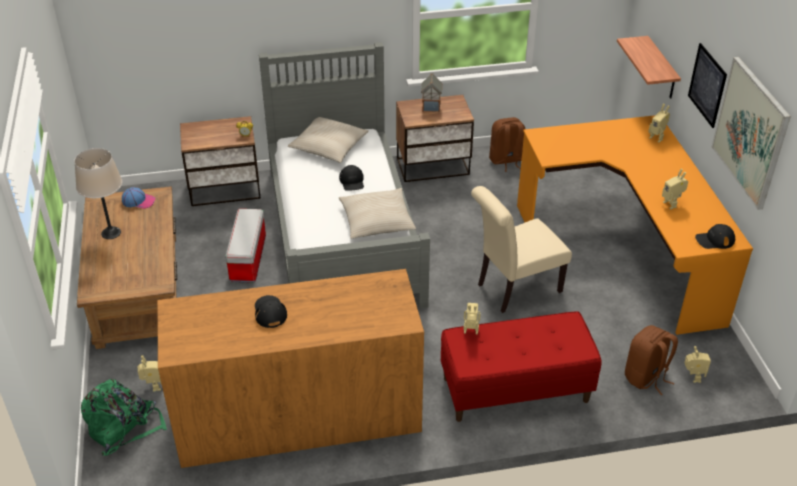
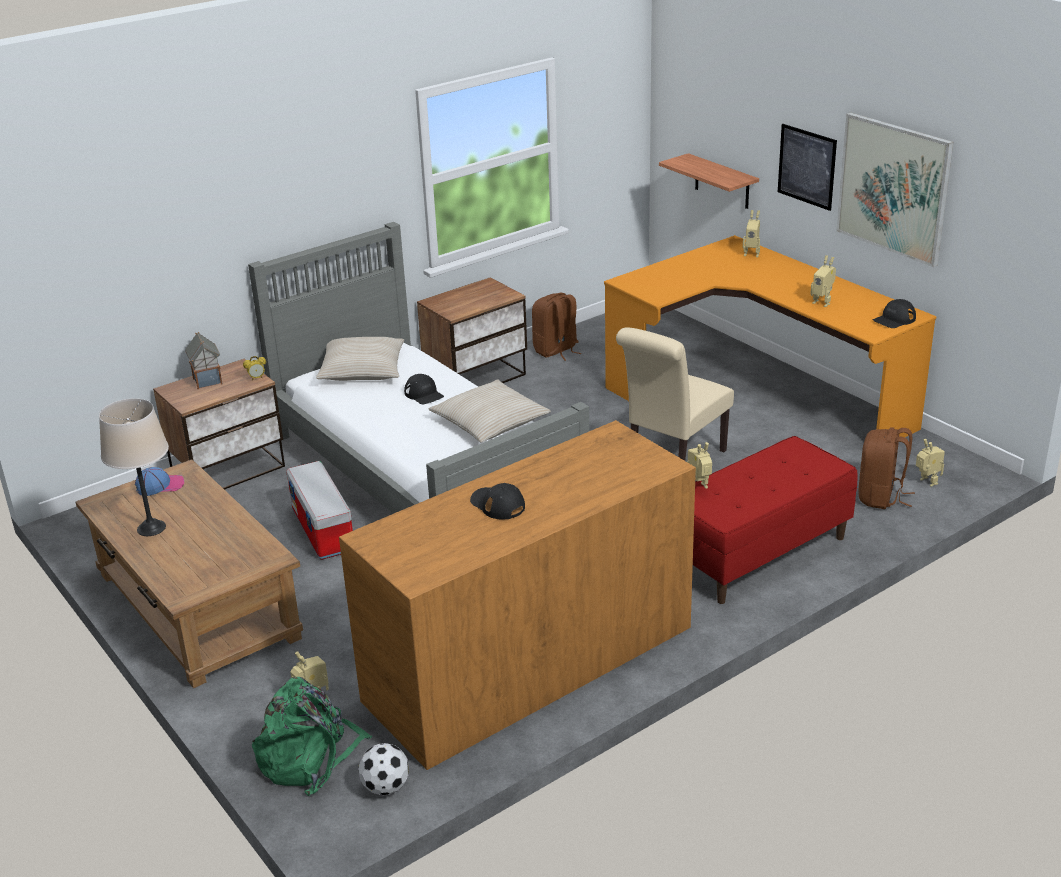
camera: 25 degrees left, 10 degrees down
toy house [421,74,442,113] -> toy house moved to [185,332,223,389]
none -> football [359,743,409,795]

